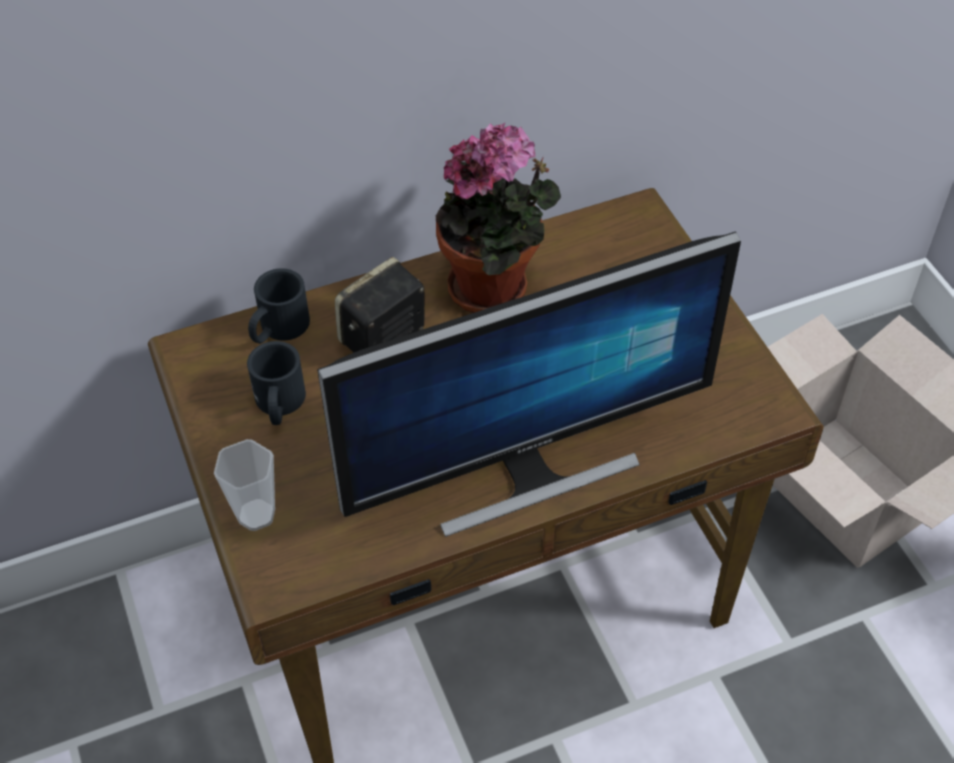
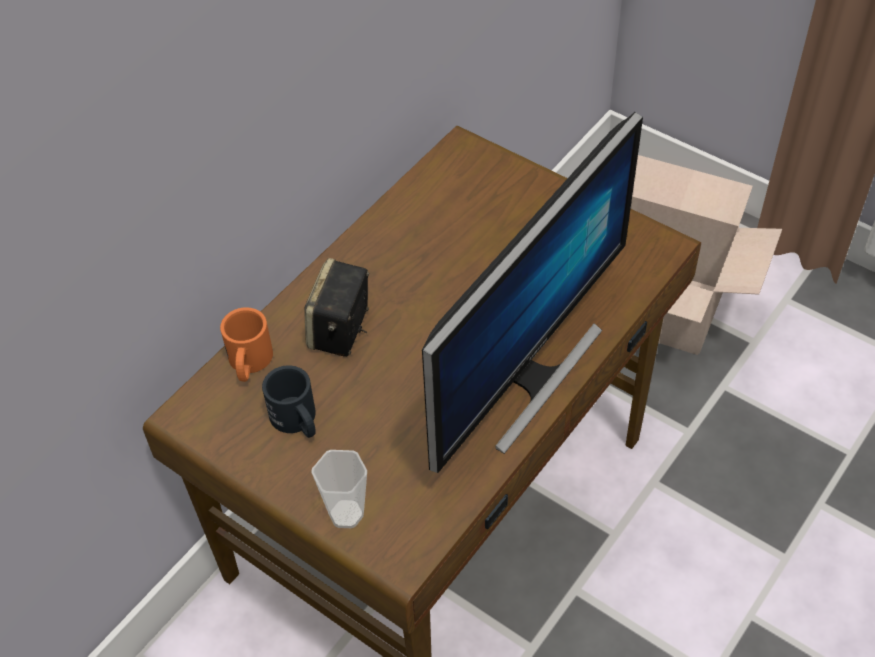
camera: 30 degrees left, 0 degrees up
black mug [248,268,310,344] -> orange mug [220,307,273,382]
potted plant [436,122,561,313] -> none

